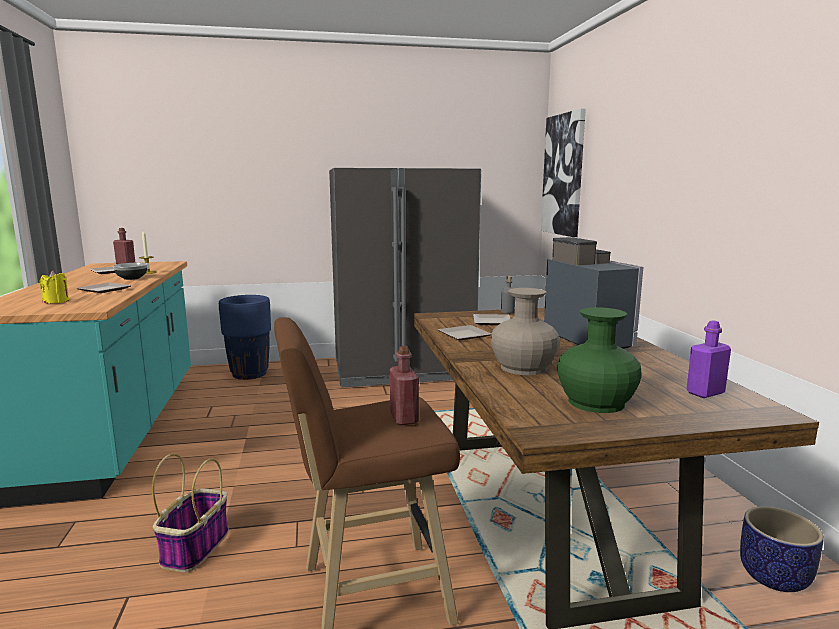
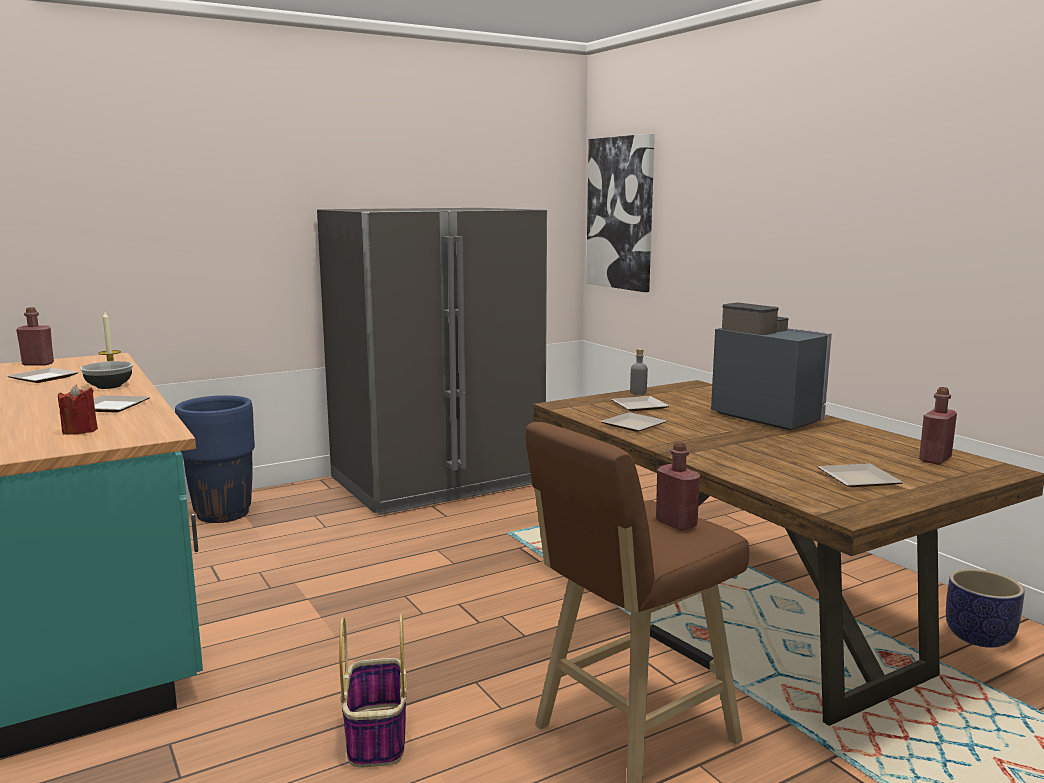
camera: 20 degrees left, 0 degrees up
yellow candle [40,270,69,303] -> red candle [58,385,98,435]
beige vase [491,288,560,375] -> none
green vase [557,307,641,413] -> plate [818,463,903,487]
purple bottle [686,320,731,398] -> red bottle [919,387,957,465]

